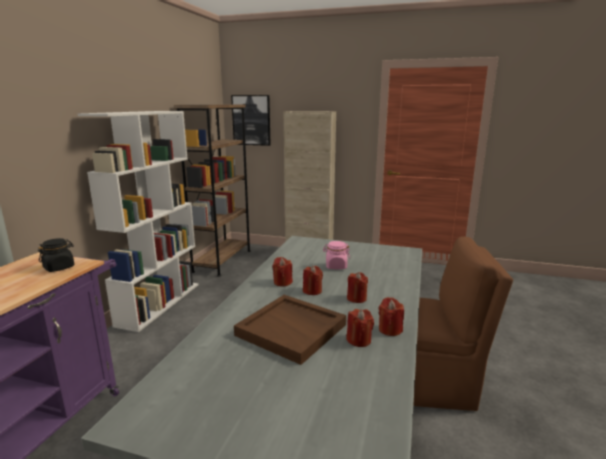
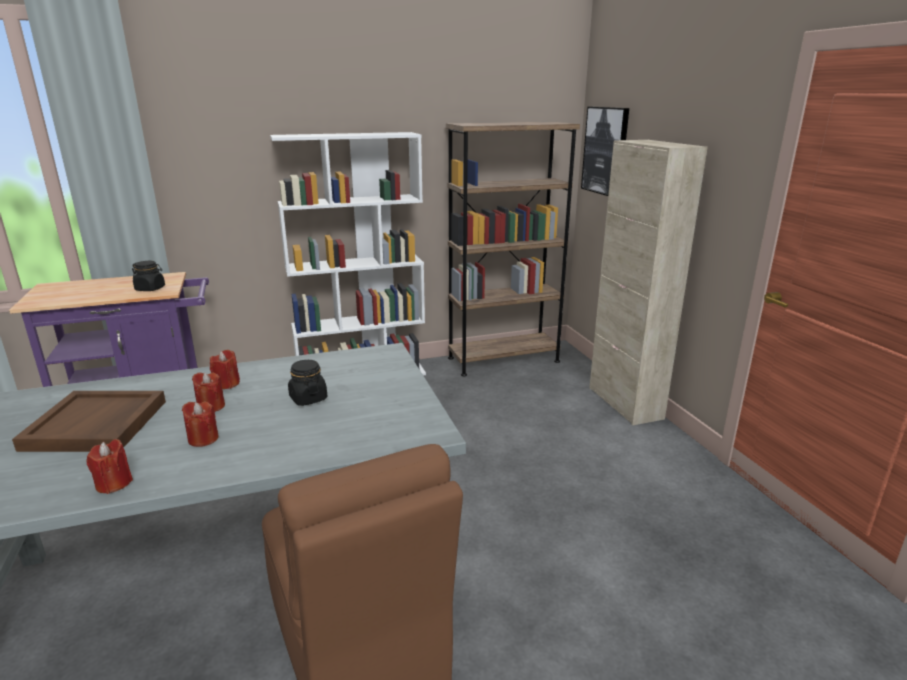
camera: 55 degrees right, 5 degrees up
pink jar [323,241,350,269] -> black jar [288,360,327,406]
red candle [346,309,374,347] -> none

